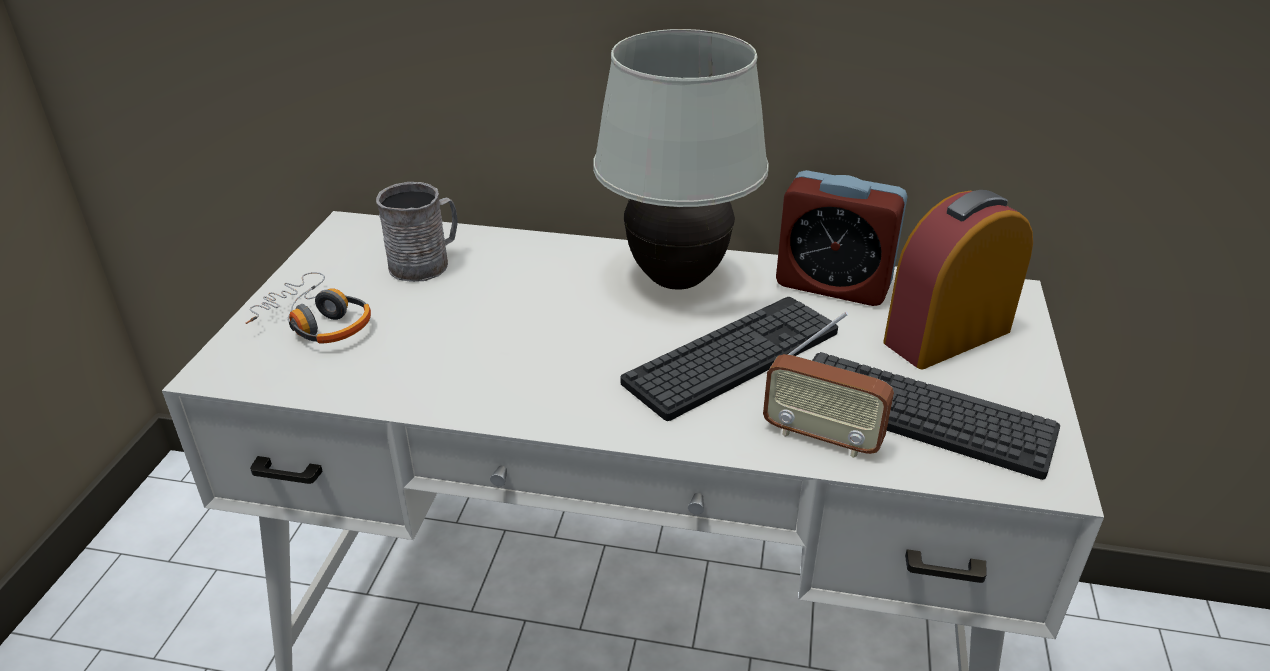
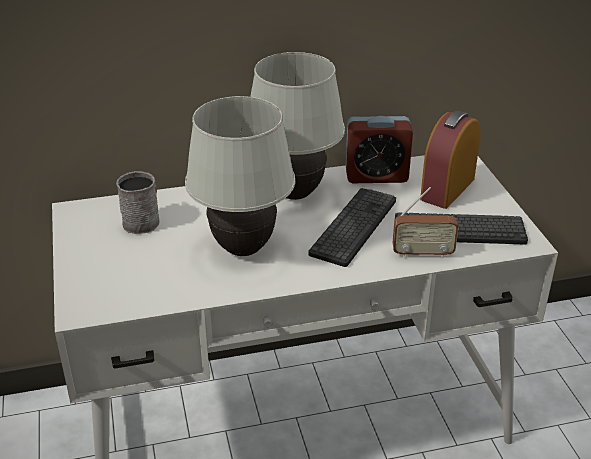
camera: 25 degrees left, 0 degrees up
headphones [246,272,371,343] -> none
none -> white table lamp [185,96,295,256]

